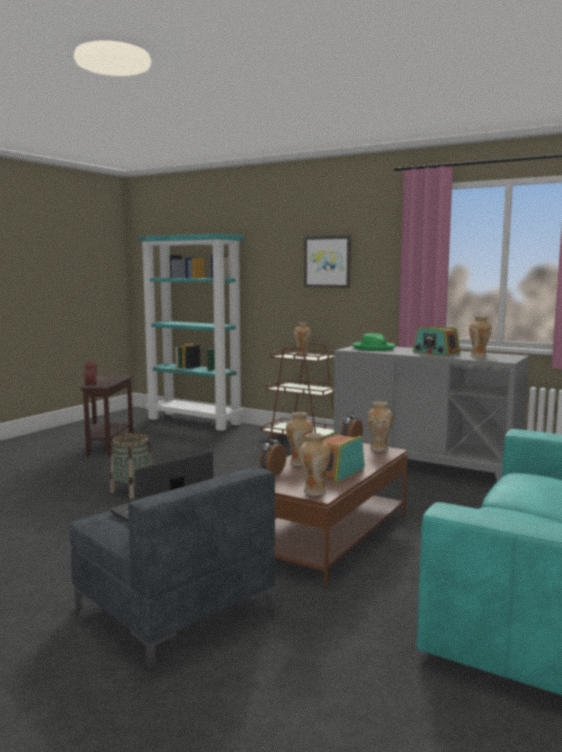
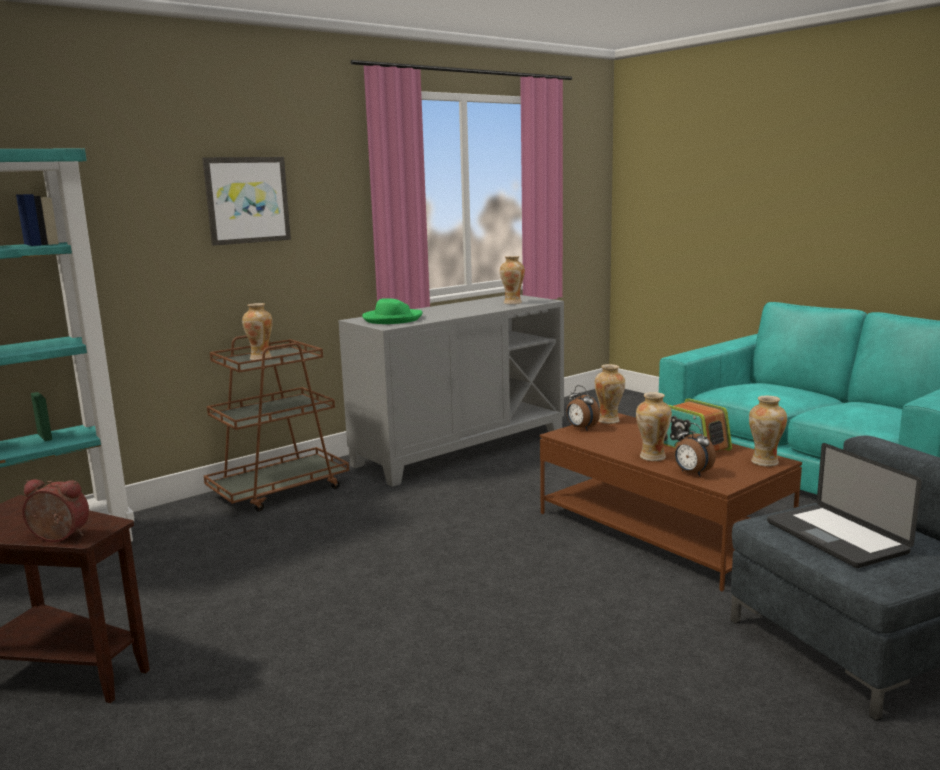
camera: 70 degrees left, 5 degrees up
basket [110,433,152,499] -> none
radio [413,326,461,356] -> none

